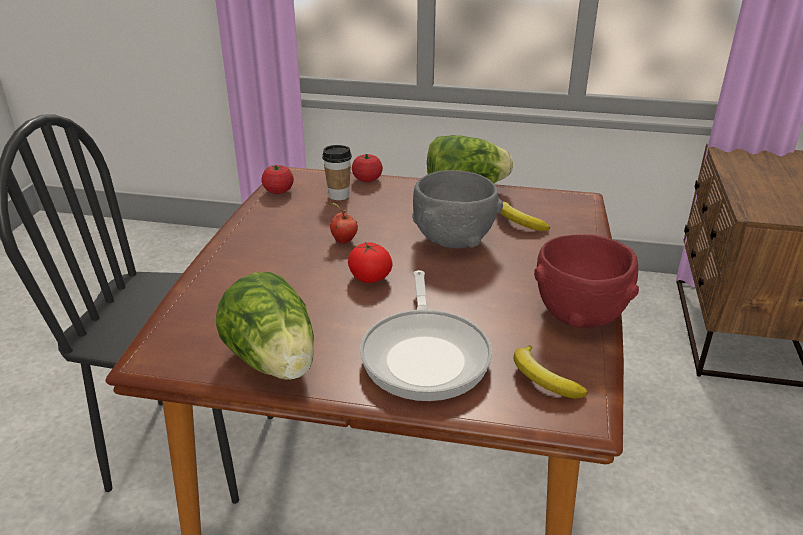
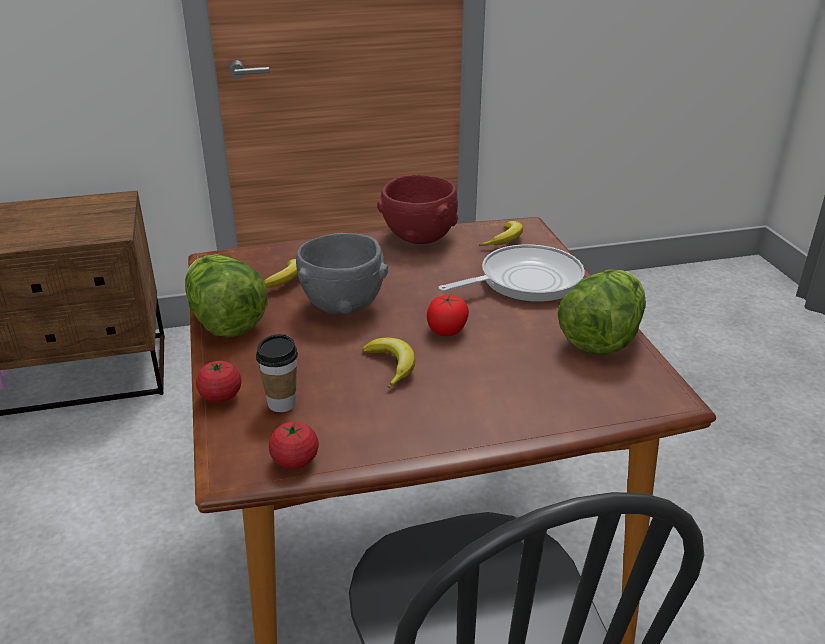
camera: 115 degrees left, 0 degrees up
apple [326,203,358,244] -> banana [362,338,415,388]

